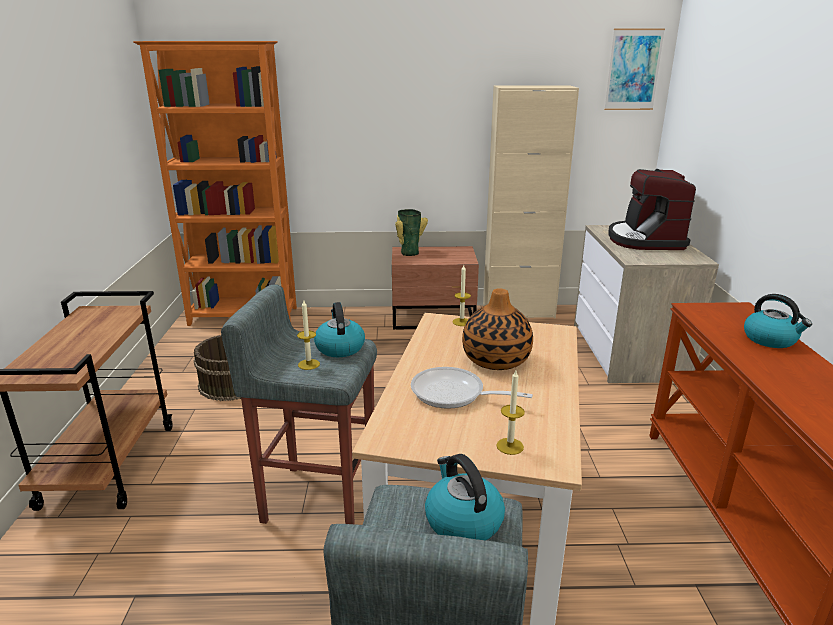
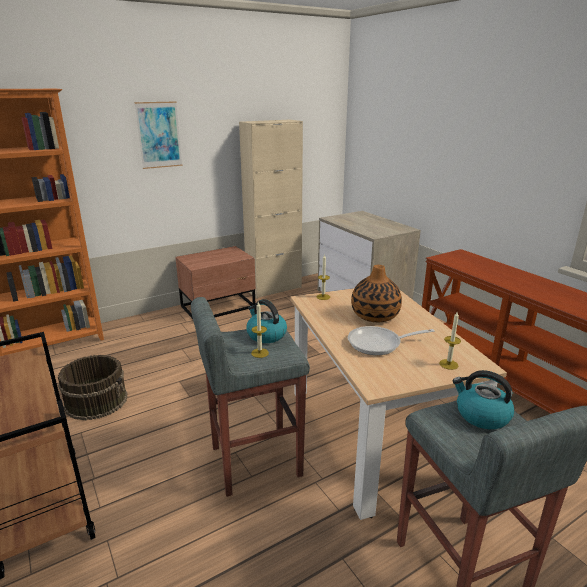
camera: 30 degrees left, 0 degrees up
vase [395,209,428,256] -> none
picture [604,29,665,110] -> picture moved to [134,101,182,169]
coffee machine [608,169,696,250] -> none
kettle [744,294,812,348] -> none

